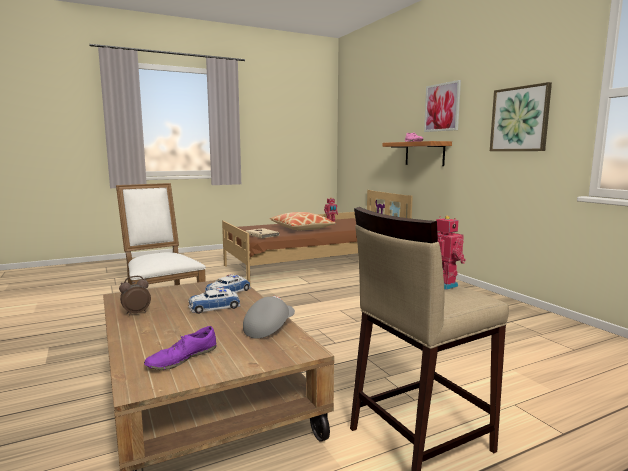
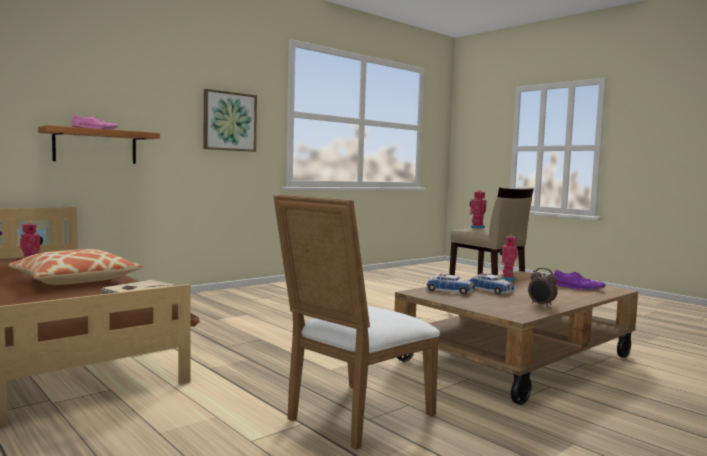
camera: 105 degrees left, 5 degrees down
grey cap [243,296,295,339] -> toy robot [499,234,518,281]
picture [424,80,461,132] -> none

